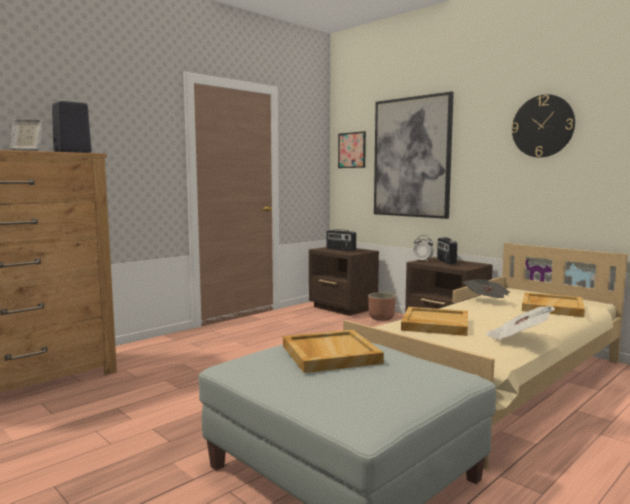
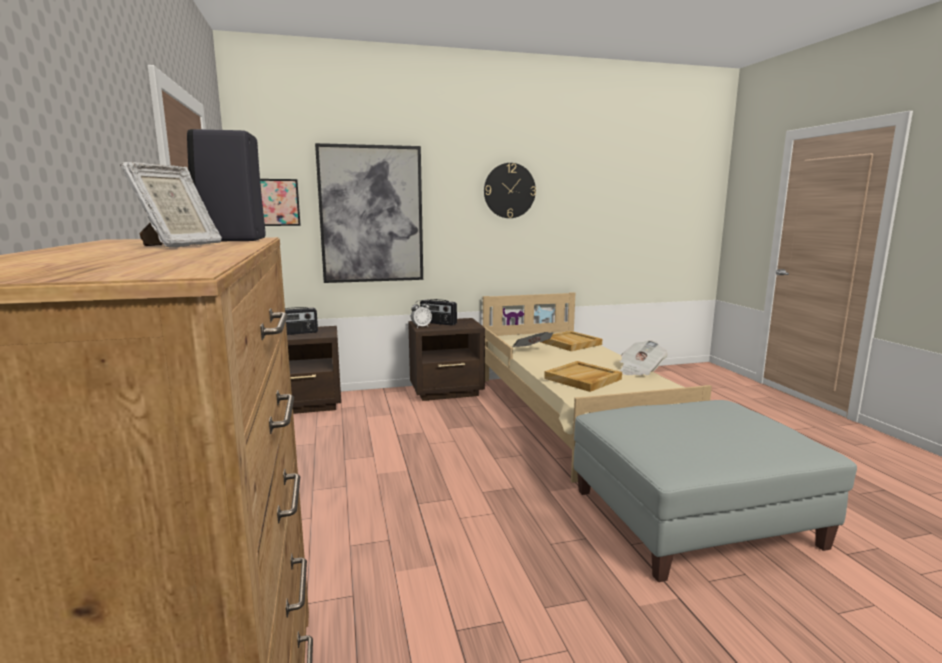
camera: 60 degrees left, 5 degrees up
beige tray [283,330,384,373] -> none
planter [368,292,396,321] -> none

